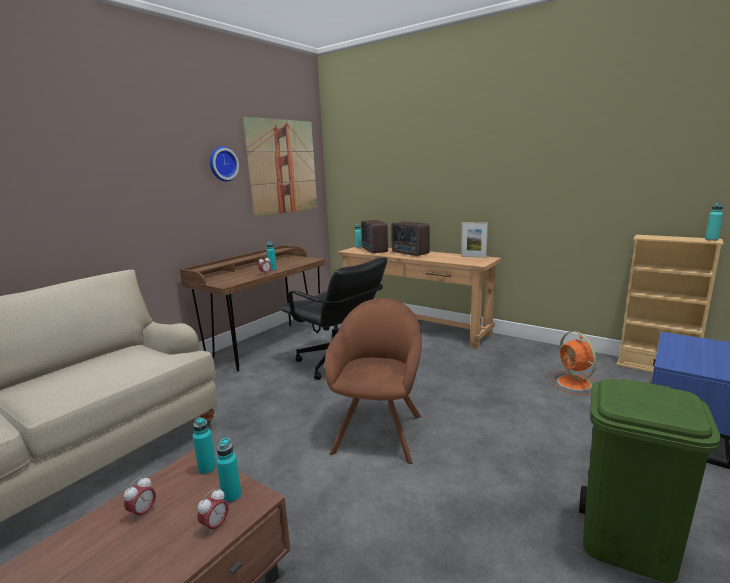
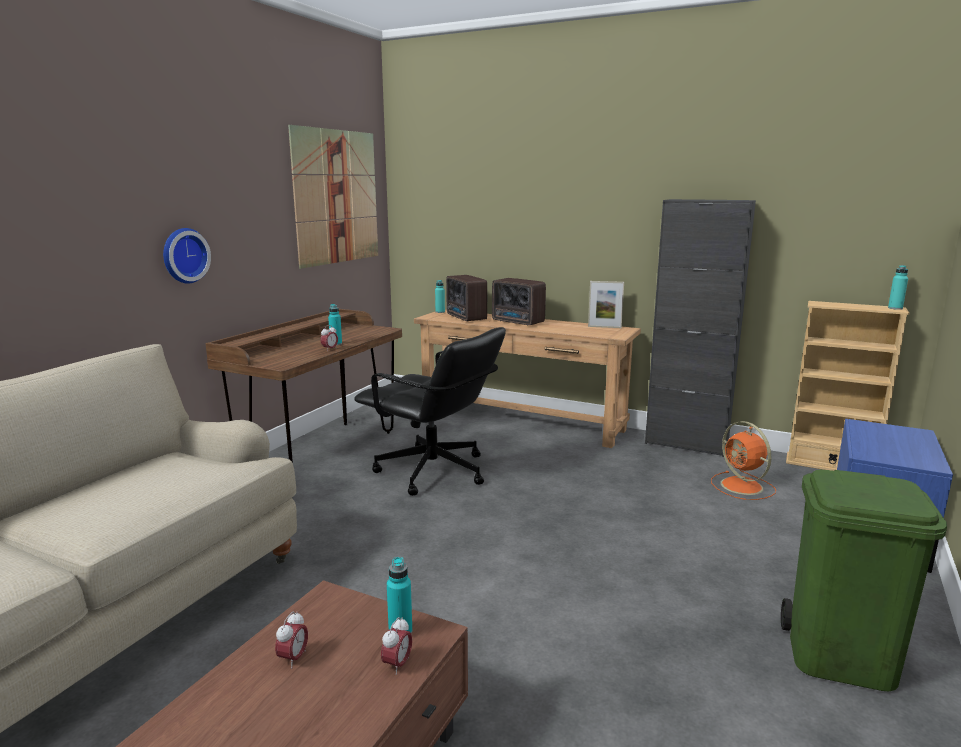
camera: 10 degrees left, 0 degrees up
turquoise bottle [193,417,217,475] -> none
wall clock [210,146,239,182] -> wall clock moved to [163,228,211,284]
brown armchair [325,298,422,464] -> none
none -> black cabinet [645,199,756,457]

